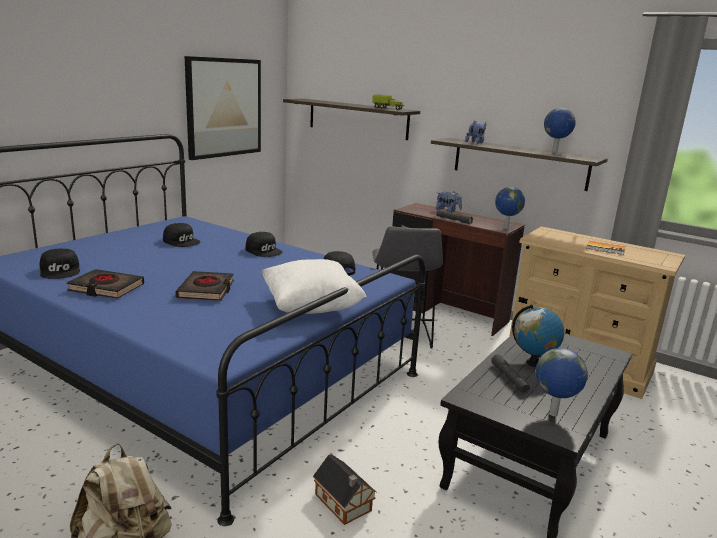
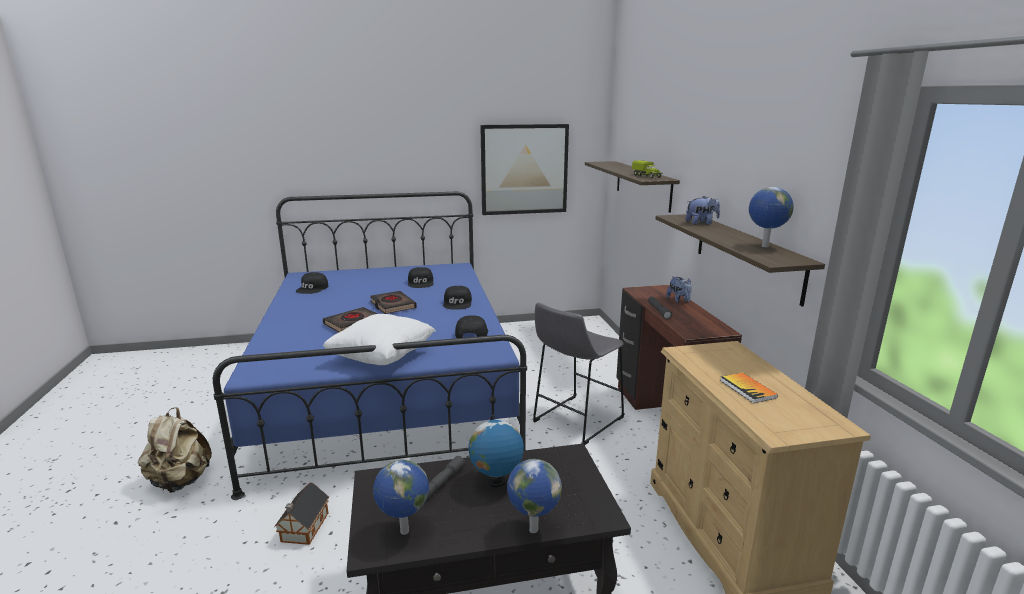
camera: 45 degrees right, 0 degrees up
black book [67,269,144,299] -> black book moved to [370,291,417,314]
globe [495,187,525,229] -> globe moved to [507,459,562,533]

